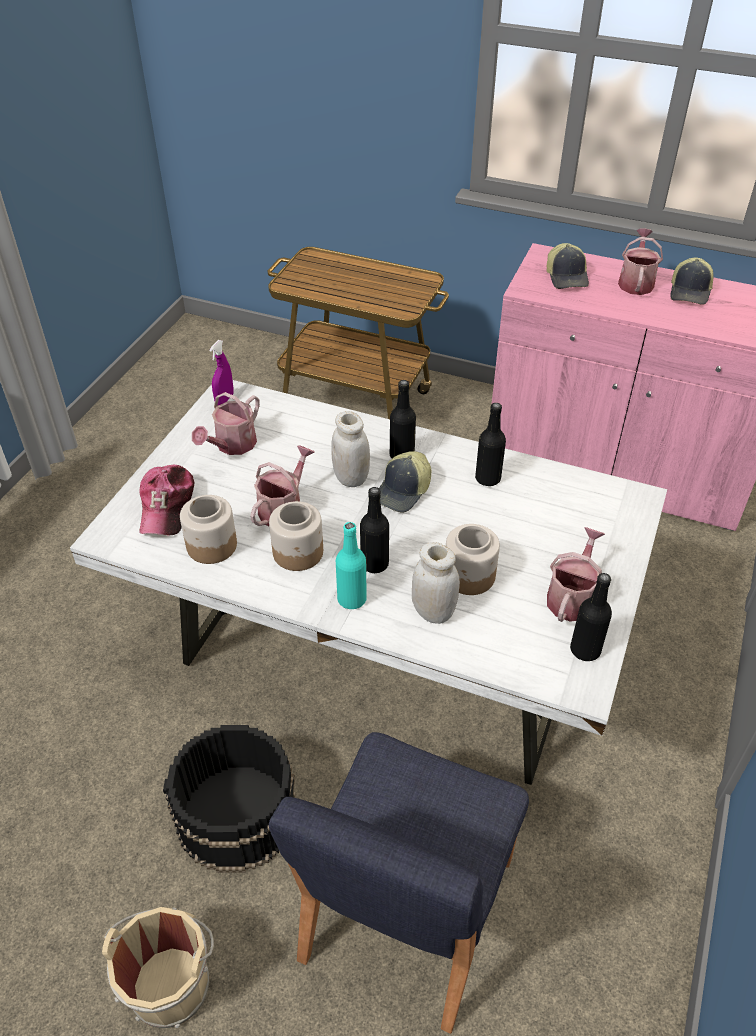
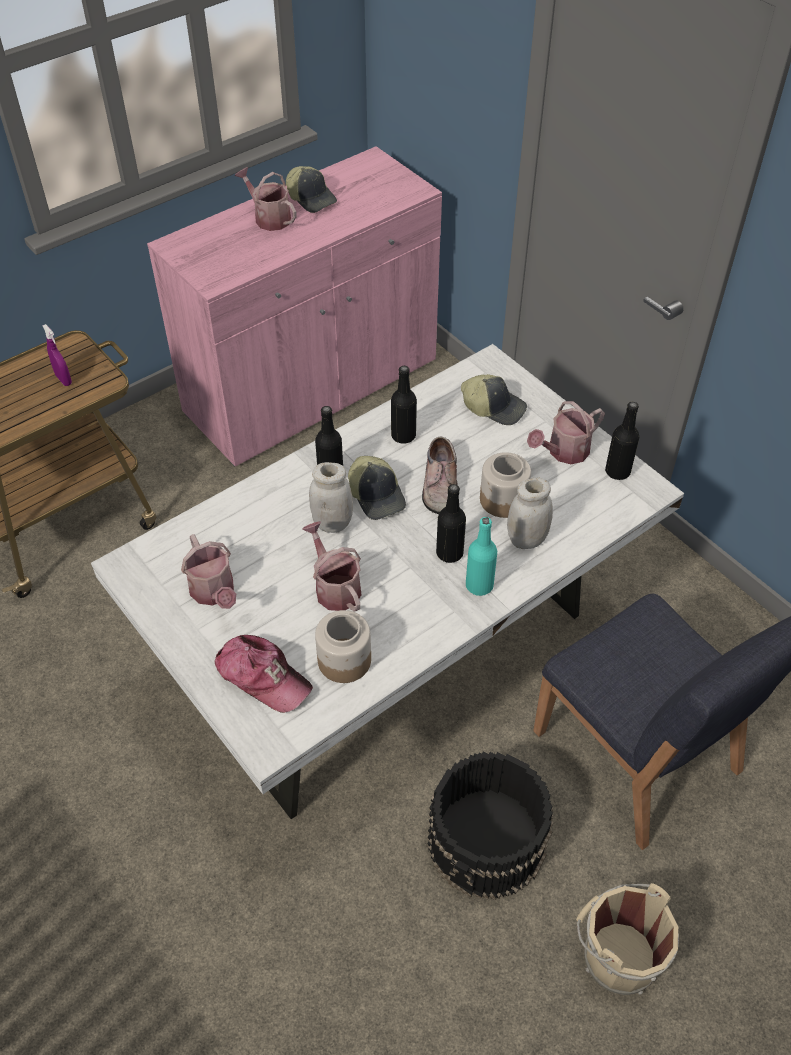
camera: 60 degrees left, 5 degrees up
purple spray bottle [209,340,233,406] -> purple spray bottle moved to [42,324,72,386]
jar [269,501,323,571] -> none
cap [547,243,589,289] -> cap moved to [461,374,527,425]
watering can [547,527,605,622] -> watering can turned 90 degrees counterclockwise [527,401,605,464]
none -> shoe [422,437,457,514]

